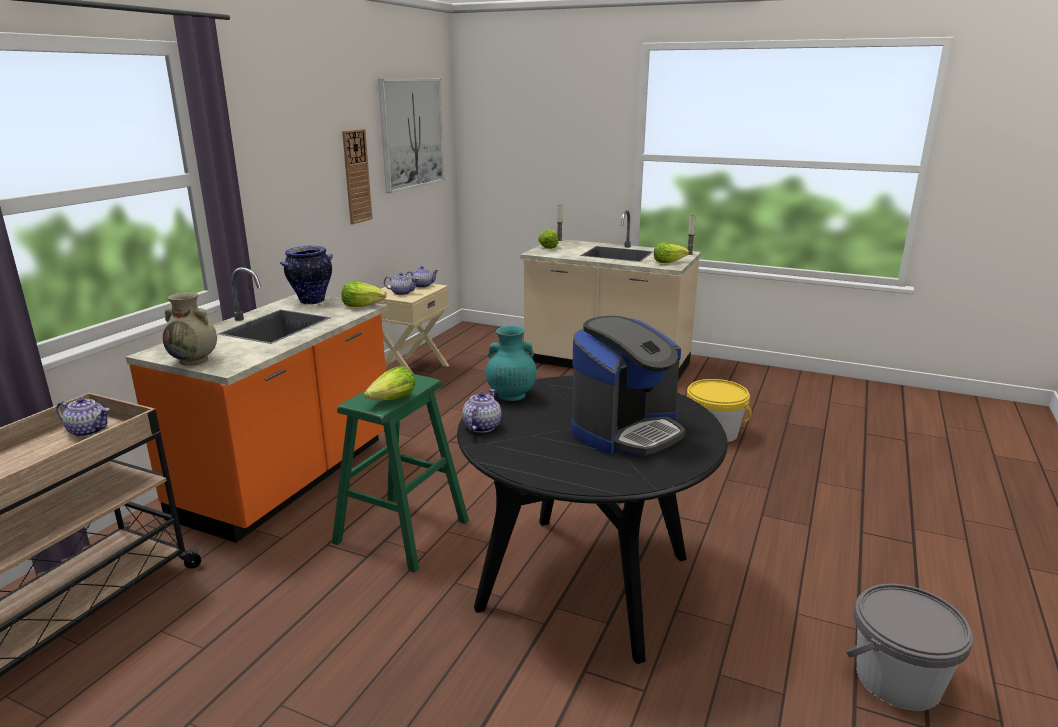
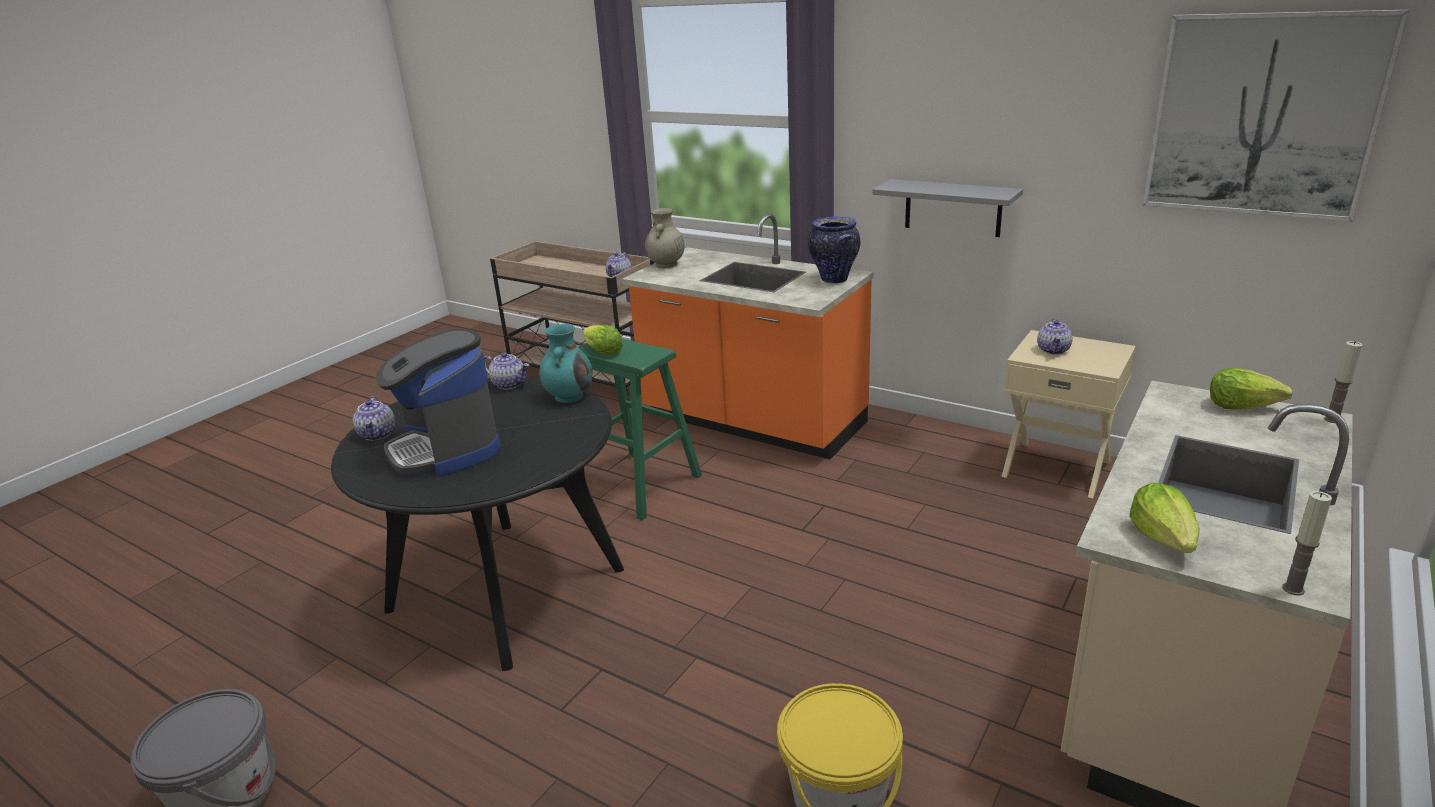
camera: 100 degrees right, 5 degrees up
lettuce [341,282,387,307] -> none
wall clock [342,129,373,224] -> none
teapot [405,266,438,288] -> teapot moved to [353,396,395,441]
none -> grey shelf [872,179,1023,237]

